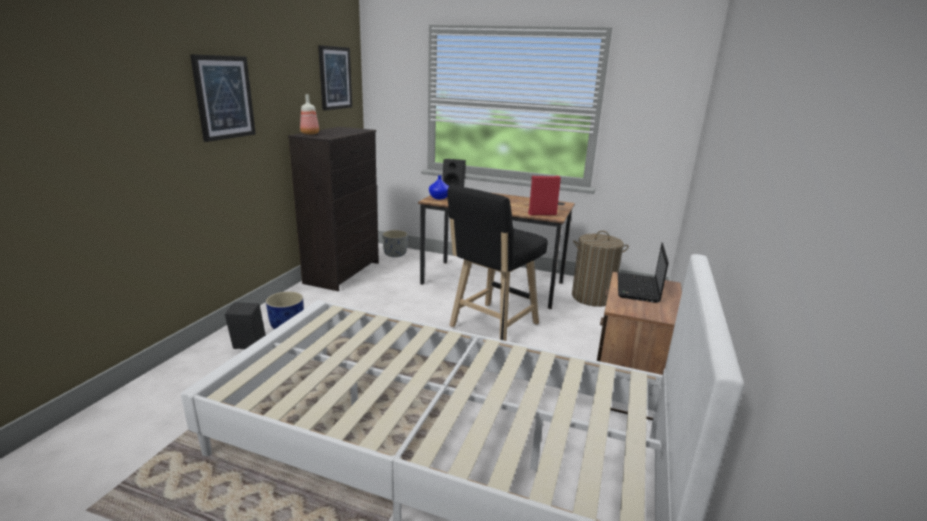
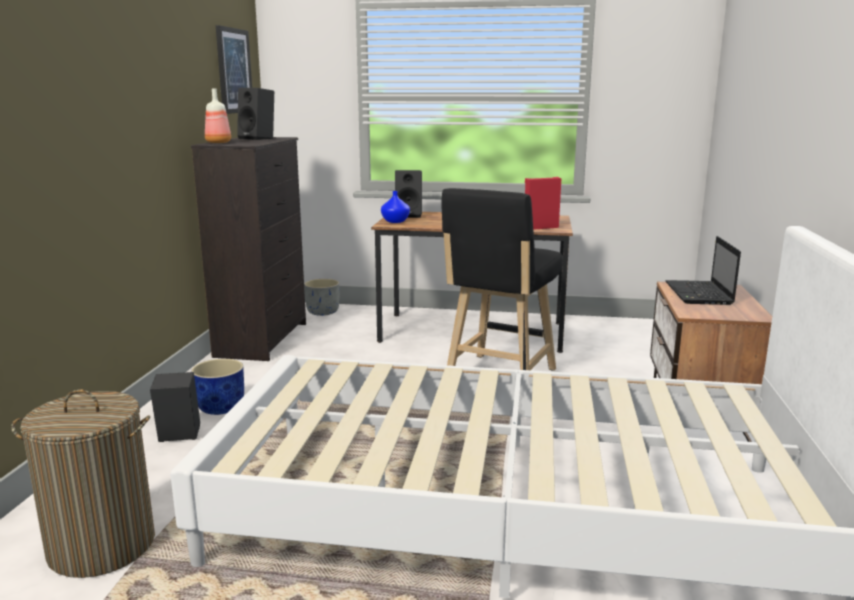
camera: 10 degrees left, 5 degrees down
picture [190,54,256,142] -> none
laundry basket [572,231,629,307] -> laundry basket moved to [11,389,155,578]
none -> black speaker [237,88,274,140]

